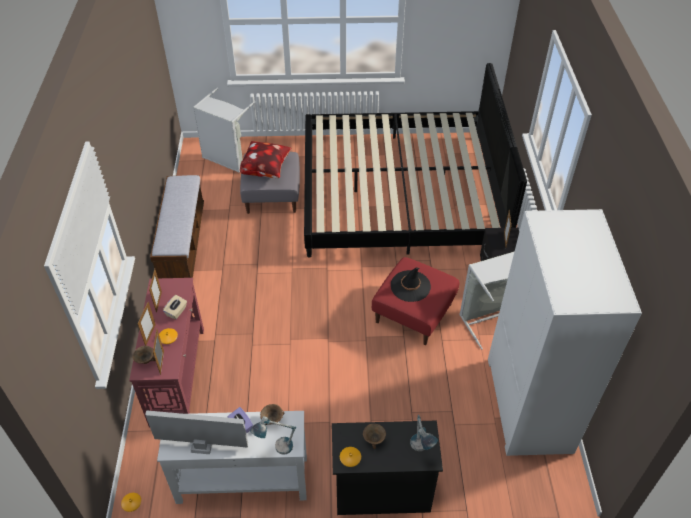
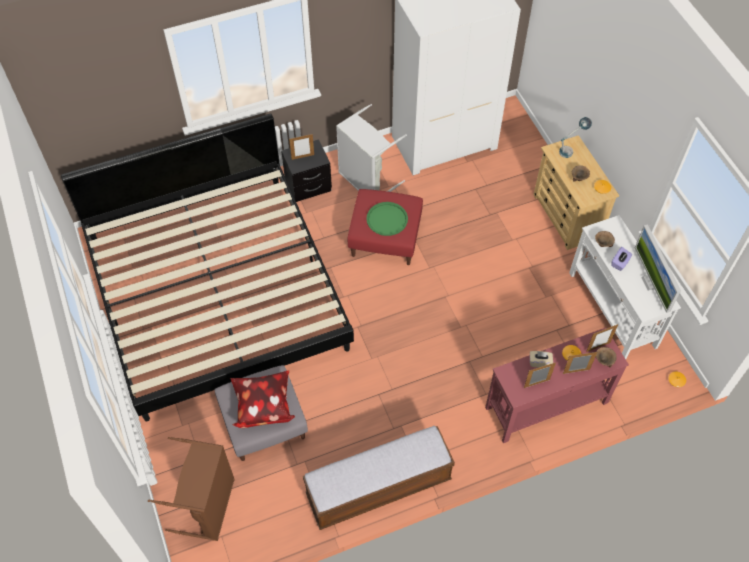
camera: 110 degrees left, 10 degrees up
grey laundry basket [193,88,255,173] -> brown laundry basket [148,437,235,541]
table lamp [250,416,296,455] -> none
black dresser [332,421,443,515] -> beige dresser [533,135,619,250]
black hat [391,267,431,302] -> green tray [366,202,408,236]

